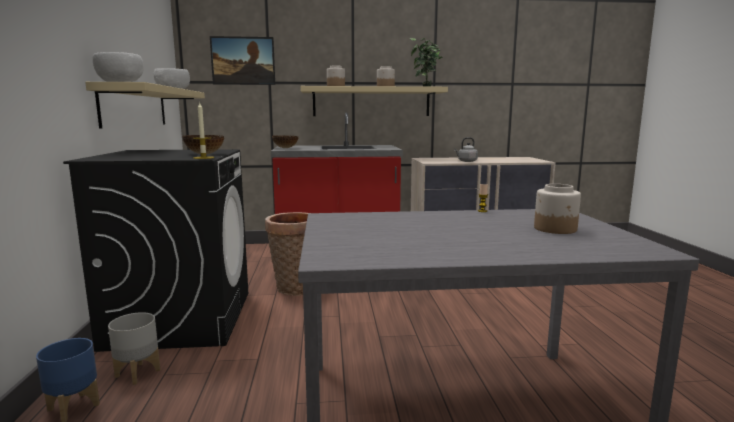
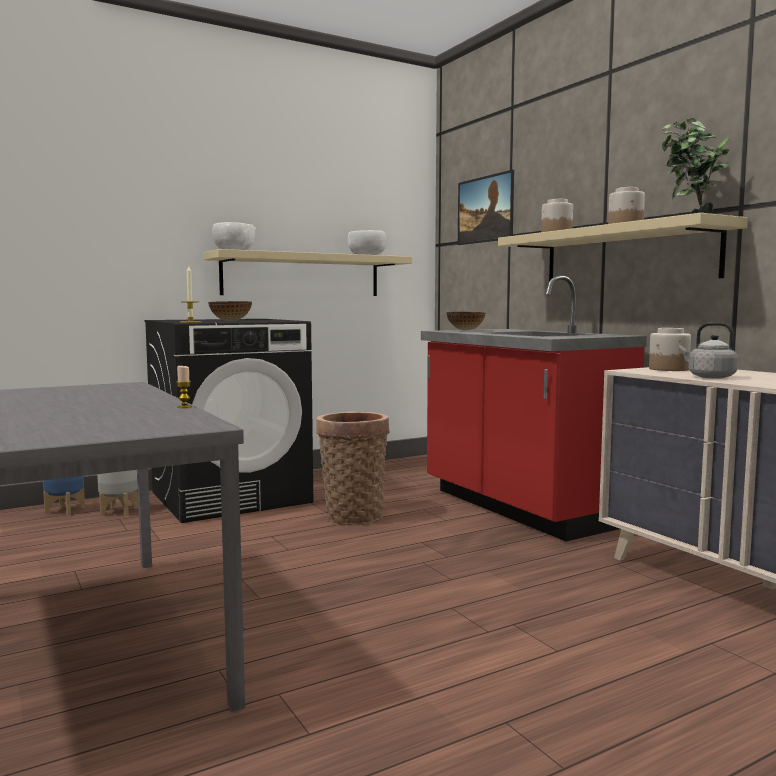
camera: 65 degrees right, 5 degrees down
jar [534,184,581,234] -> jar moved to [649,328,691,371]

